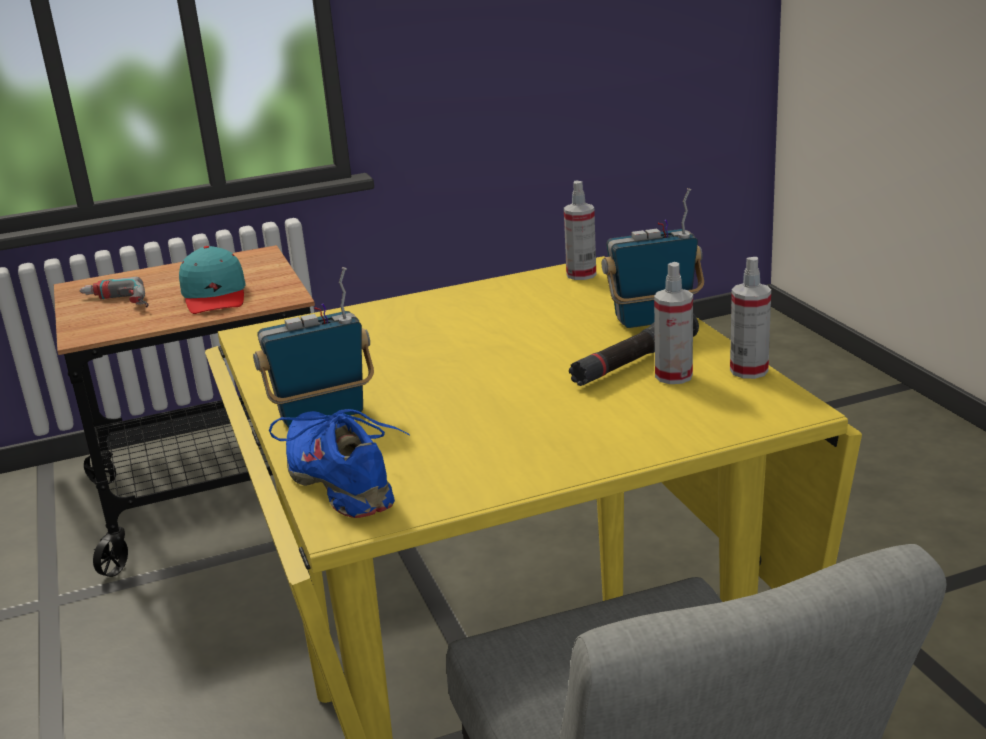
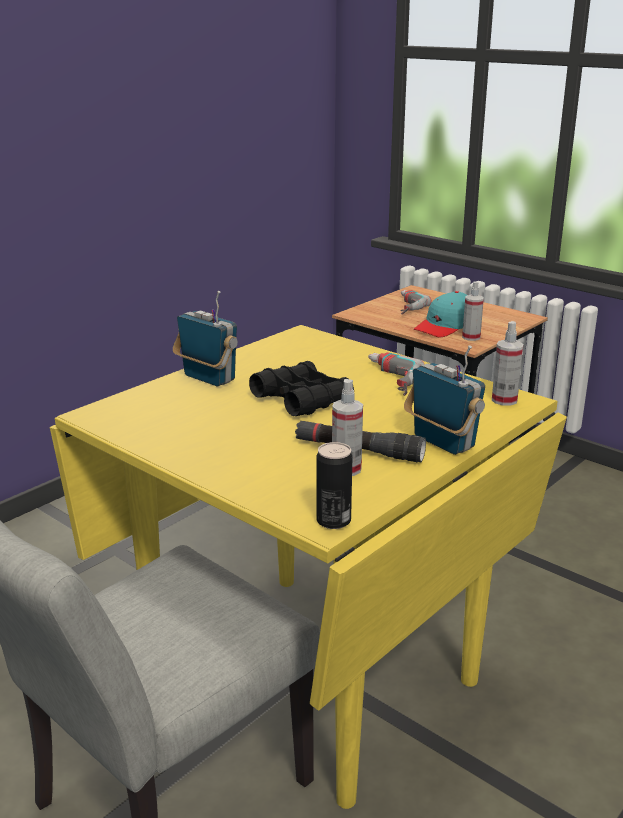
camera: 60 degrees right, 0 degrees up
blue shoe [269,409,410,518] -> none
spray bottle [730,257,771,379] -> spray bottle moved to [462,281,484,341]
none -> black binoculars [249,361,354,416]
none -> can [316,442,352,529]
none -> power drill [368,352,424,396]

